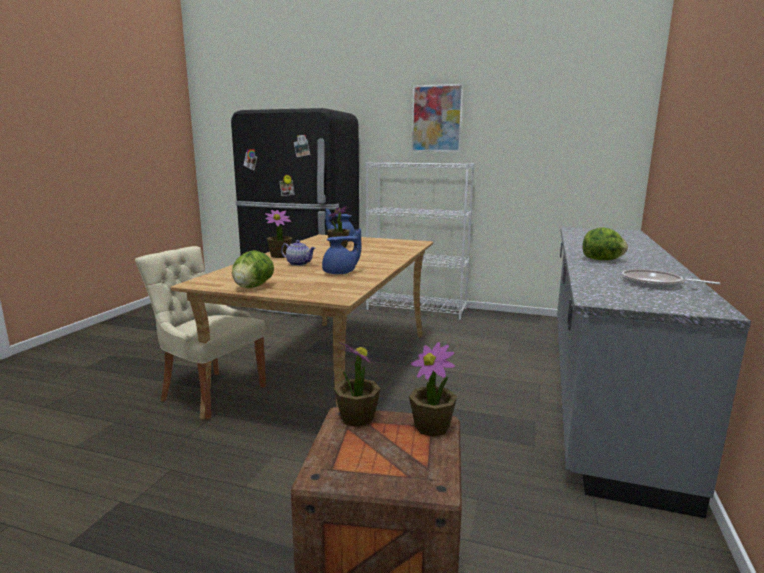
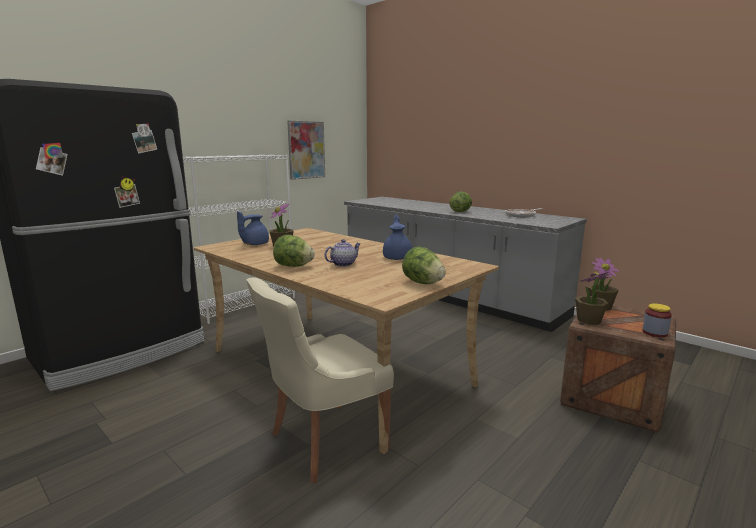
camera: 65 degrees left, 0 degrees up
potted plant [266,210,292,258] -> lettuce [273,235,315,267]
picture [412,84,463,152] -> picture moved to [287,121,325,180]
none -> jar [642,303,672,338]

